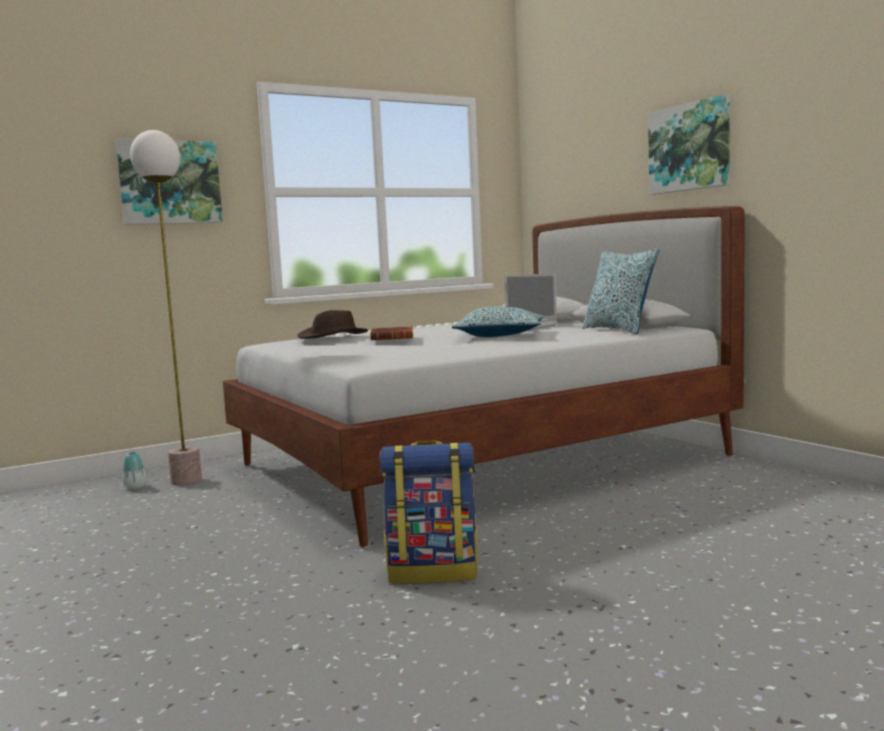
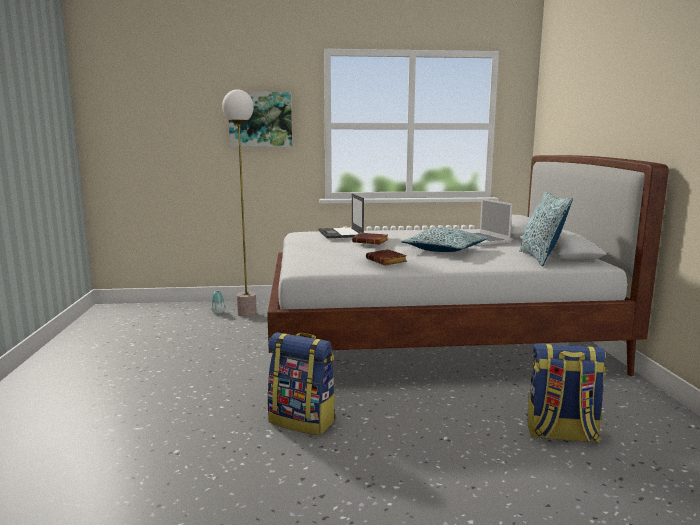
camera: 25 degrees right, 5 degrees up
brown hat [297,310,368,339] -> laptop [319,194,364,238]
picture [648,94,730,195] -> none
none -> brown book [366,249,407,266]
none -> backpack [527,344,606,443]

